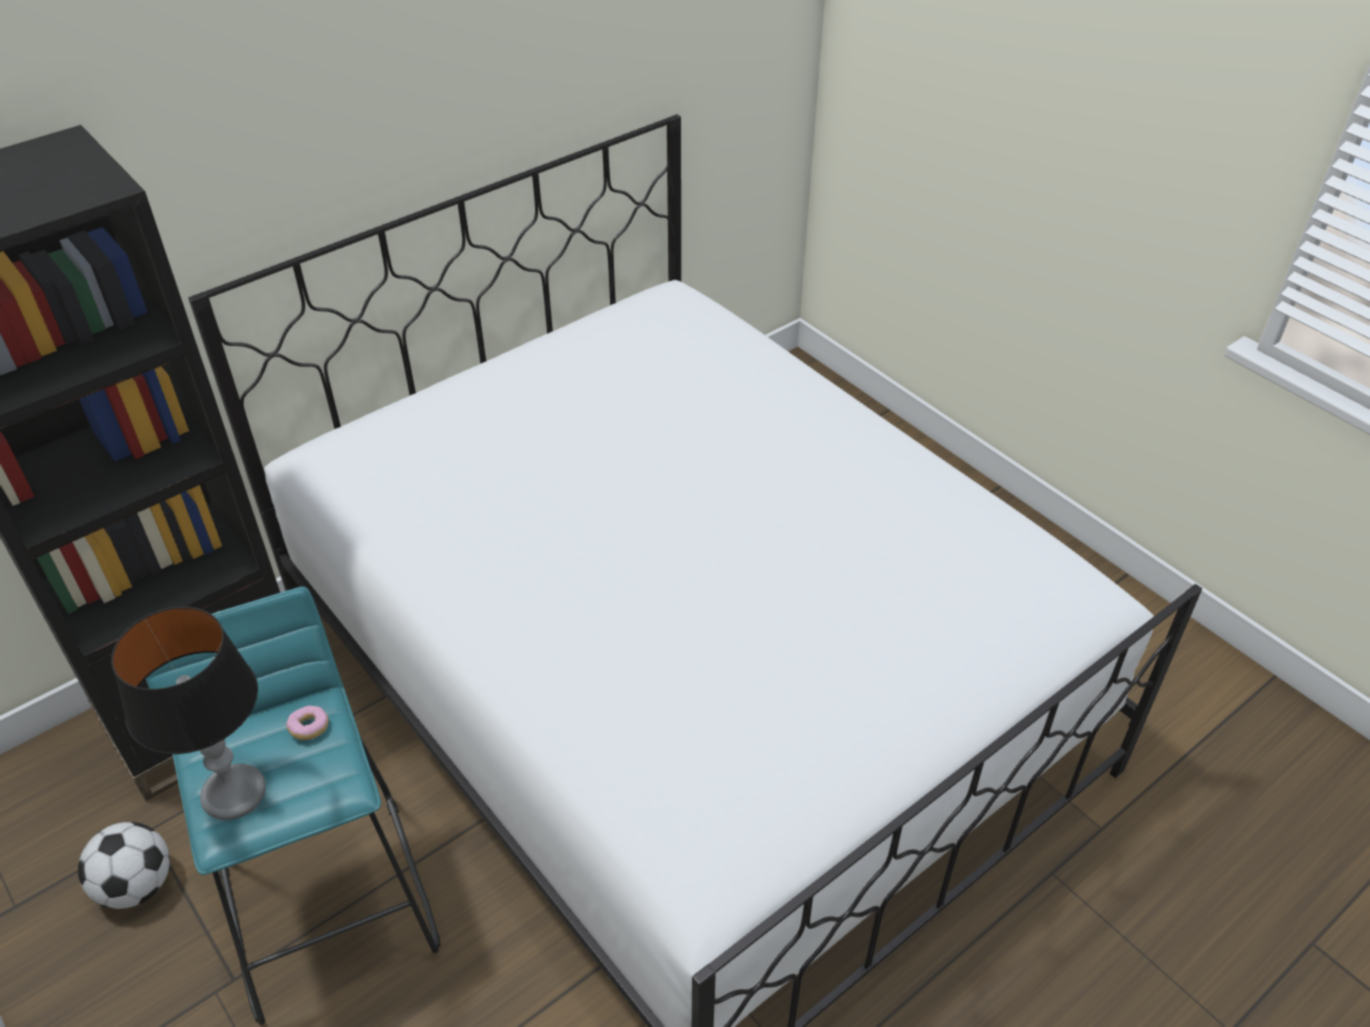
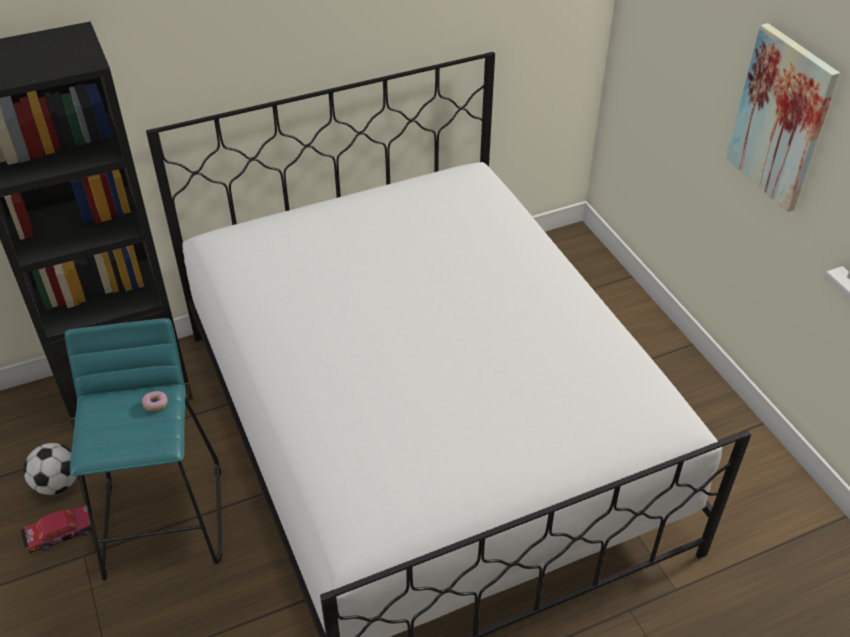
camera: 15 degrees right, 0 degrees up
table lamp [111,607,266,820] -> none
none -> toy car [21,505,96,553]
none -> picture [726,23,840,212]

